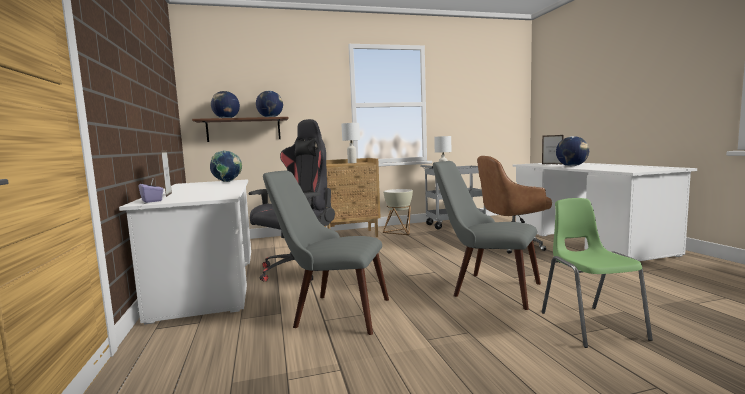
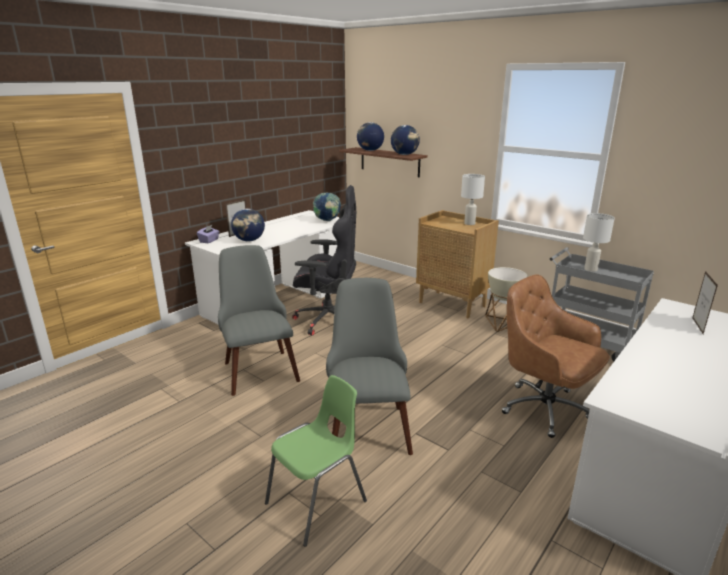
camera: 55 degrees right, 15 degrees up
globe [556,136,589,166] -> globe moved to [231,208,265,241]

